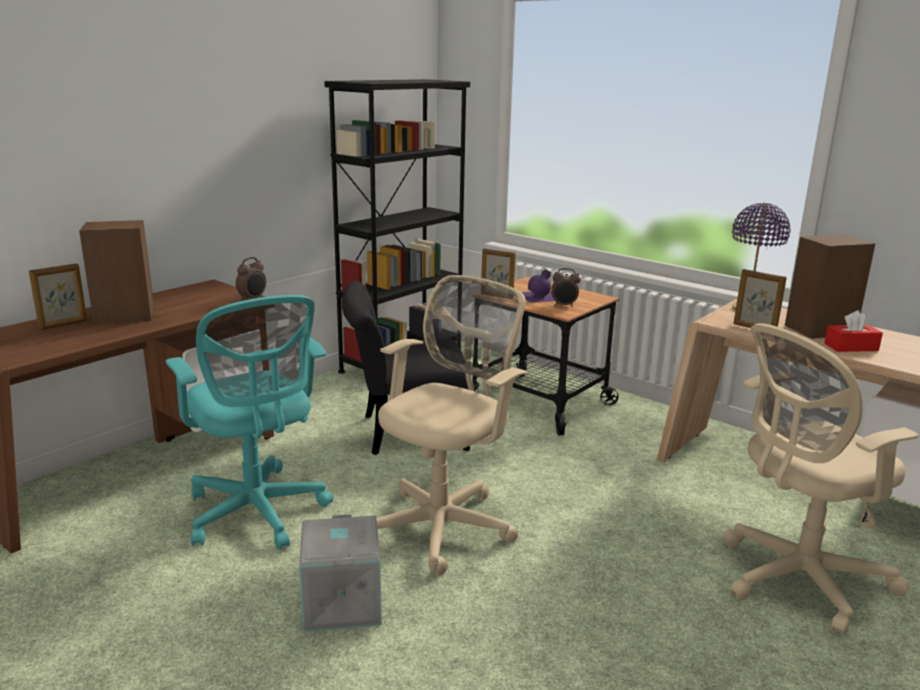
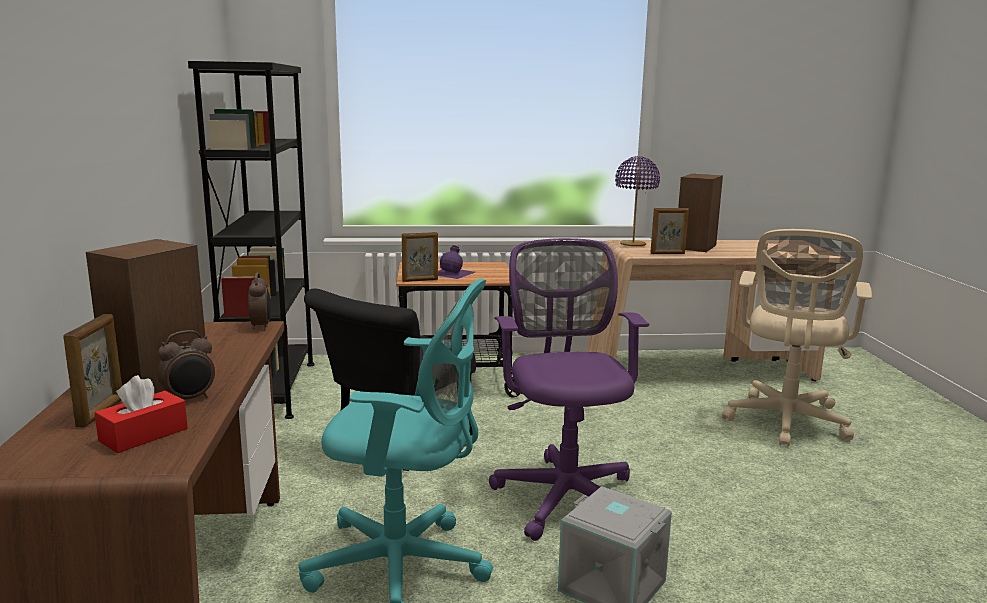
camera: 45 degrees left, 5 degrees down
beige office chair [376,275,528,575] -> purple office chair [489,238,649,541]
alarm clock [551,268,580,307] -> alarm clock moved to [157,330,215,399]
red tissue box [824,310,883,352] -> red tissue box moved to [95,375,188,453]

